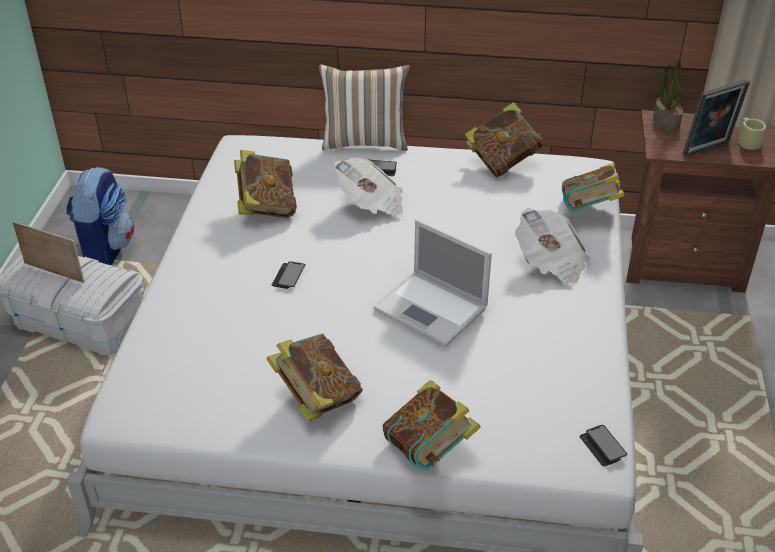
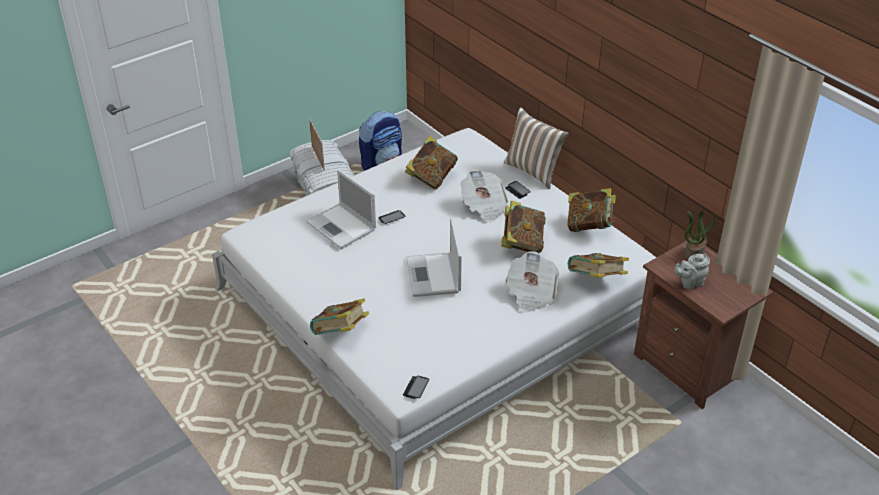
camera: 45 degrees right, 0 degrees up
book [266,334,363,422] -> book moved to [501,201,545,253]
picture frame [682,79,750,157] -> grey teapot [675,254,710,290]
beige mug [738,118,766,150] -> none
none -> laptop [306,169,376,249]

